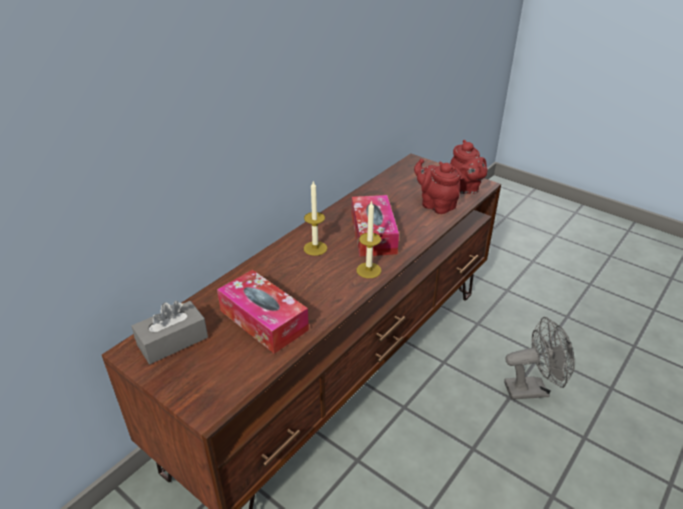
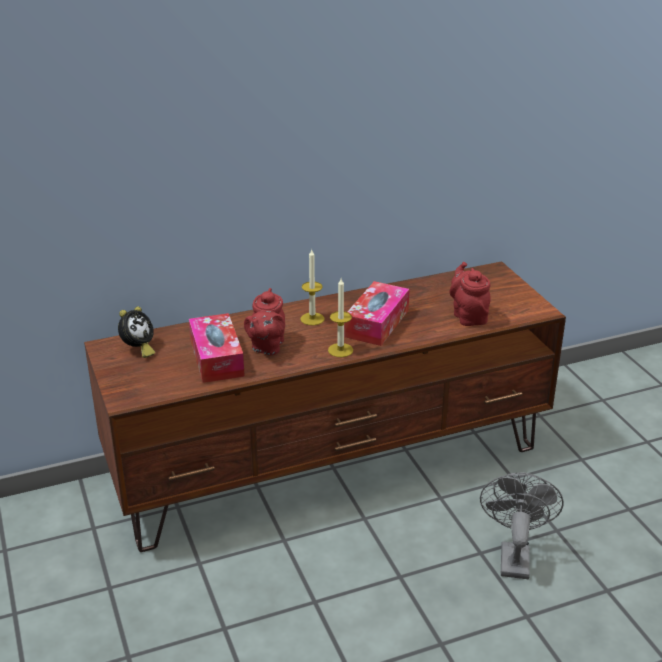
camera: 30 degrees right, 5 degrees down
grey tissue box [131,301,208,364] -> alarm clock [118,307,155,358]
red teapot [450,140,488,194] -> red teapot moved to [244,288,285,356]
grey fan [504,317,575,400] -> grey fan turned 105 degrees counterclockwise [480,472,564,579]

